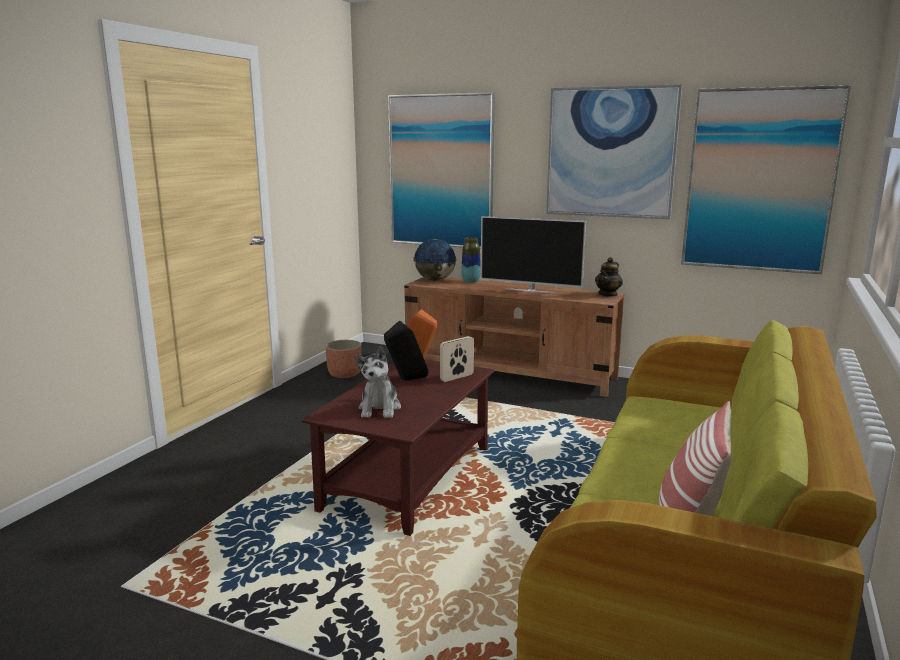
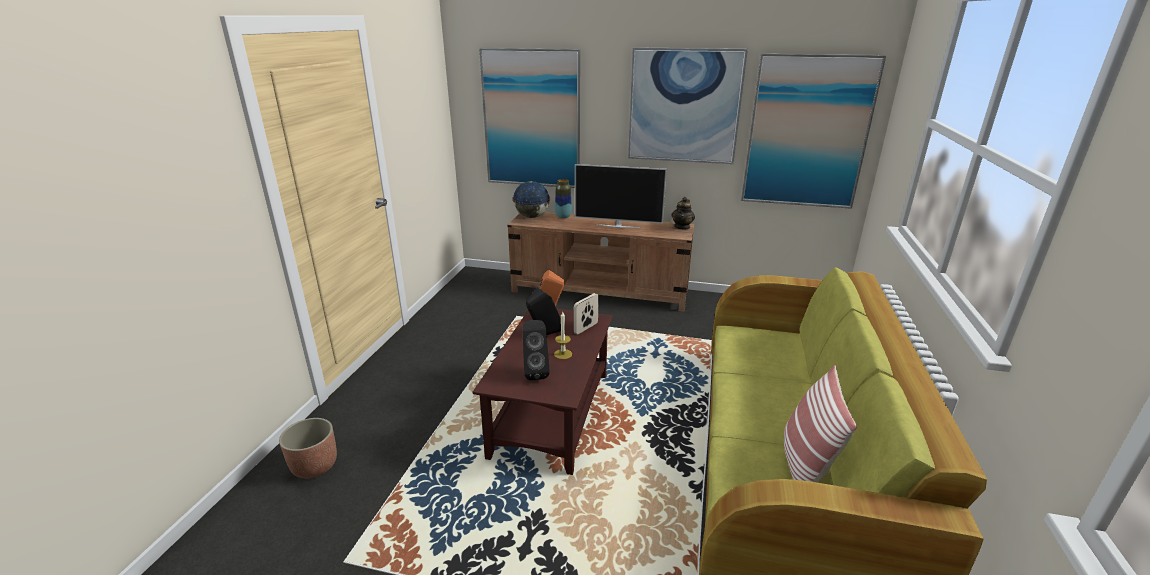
camera: 10 degrees left, 10 degrees up
planter [325,340,362,378] -> planter moved to [279,418,337,478]
plush toy [355,346,401,418] -> black speaker [523,320,550,380]
none -> candle [554,312,572,359]

